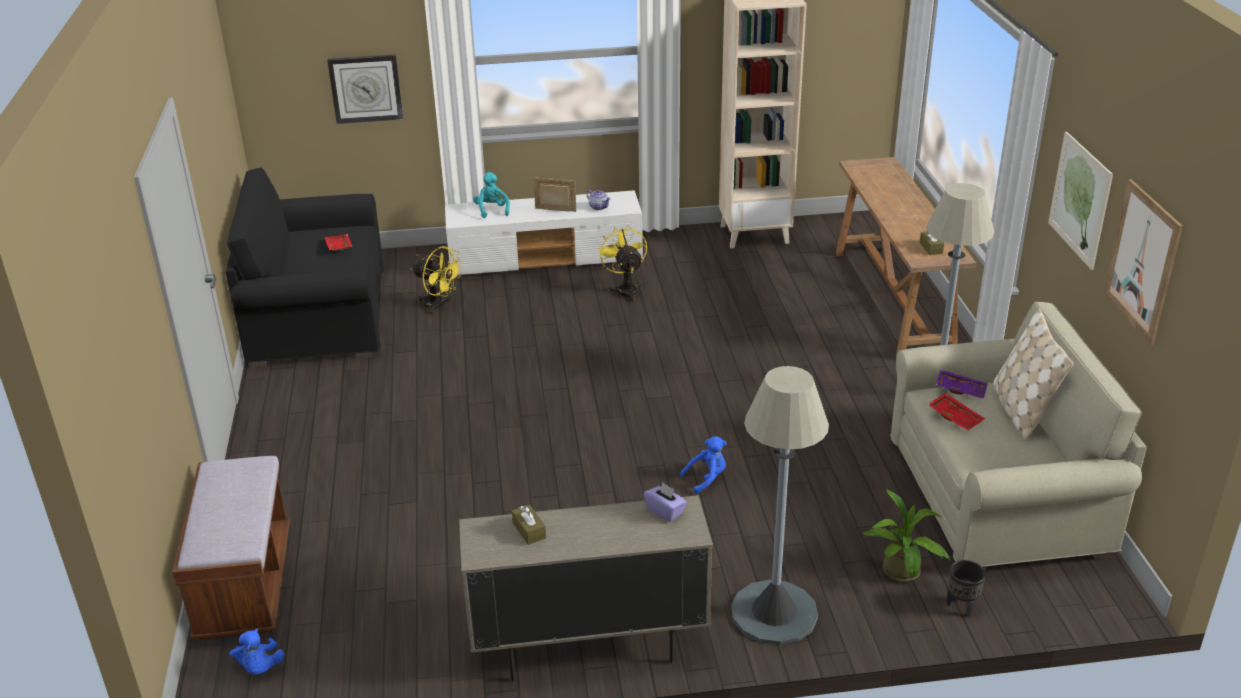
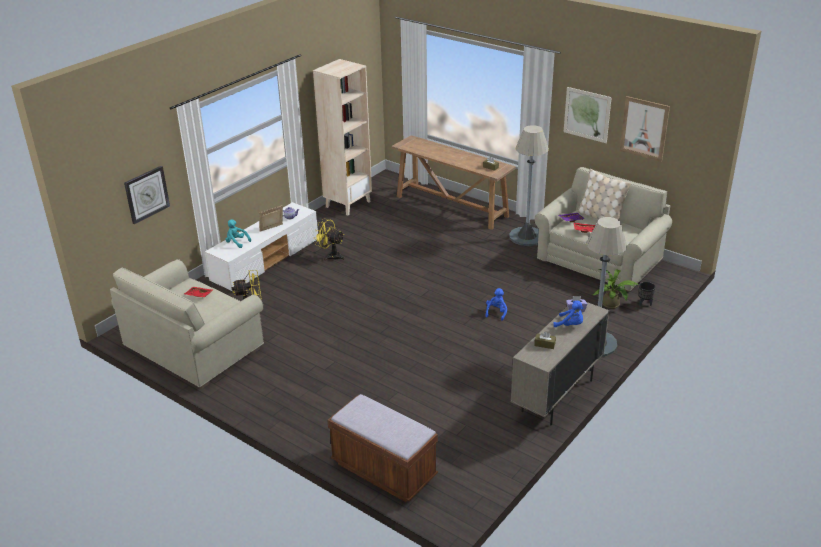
camera: 45 degrees left, 0 degrees up
black sofa [225,167,384,368] -> beige sofa [110,259,264,389]
blue plush toy [230,629,284,675] -> blue plush toy moved to [553,301,583,327]

